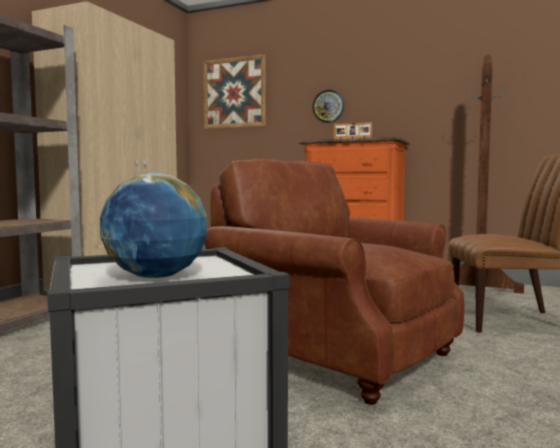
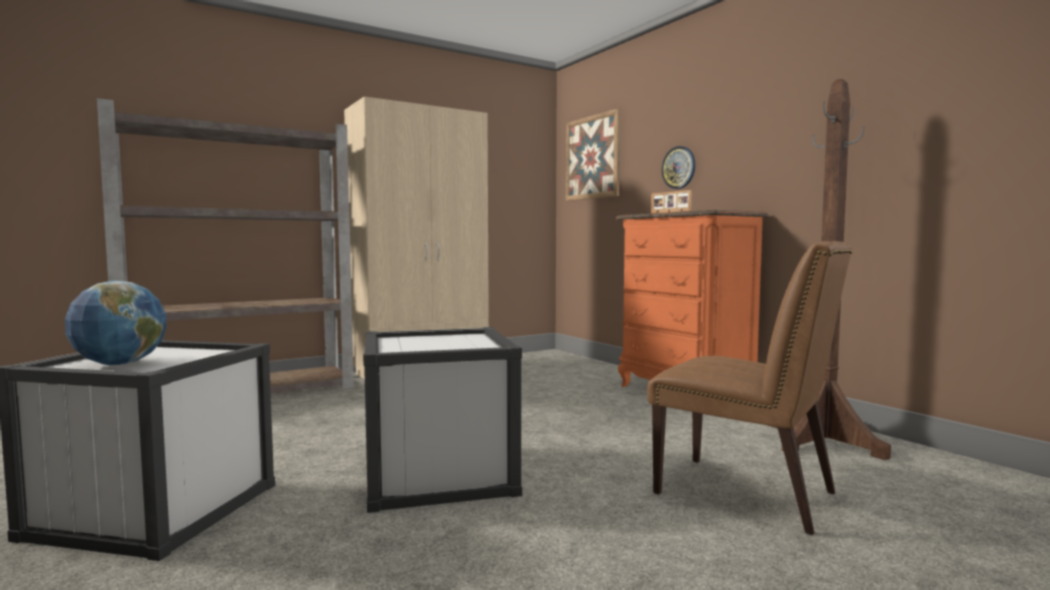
camera: 35 degrees right, 0 degrees up
brown armchair [204,159,465,405] -> white storage box [363,327,522,513]

